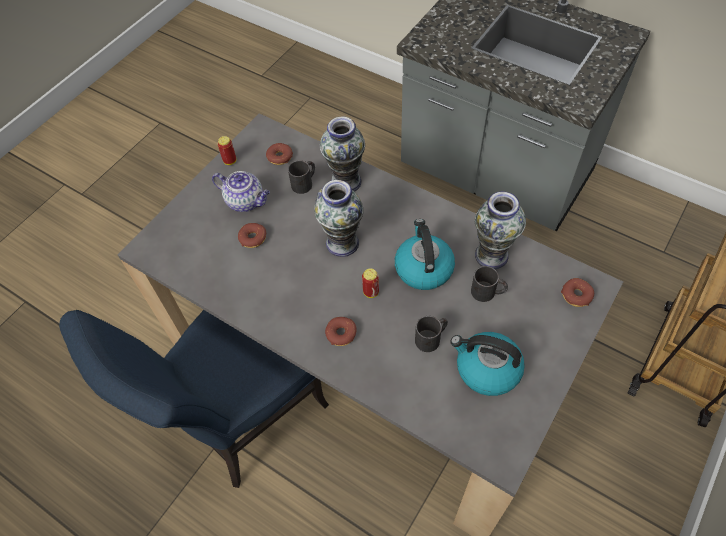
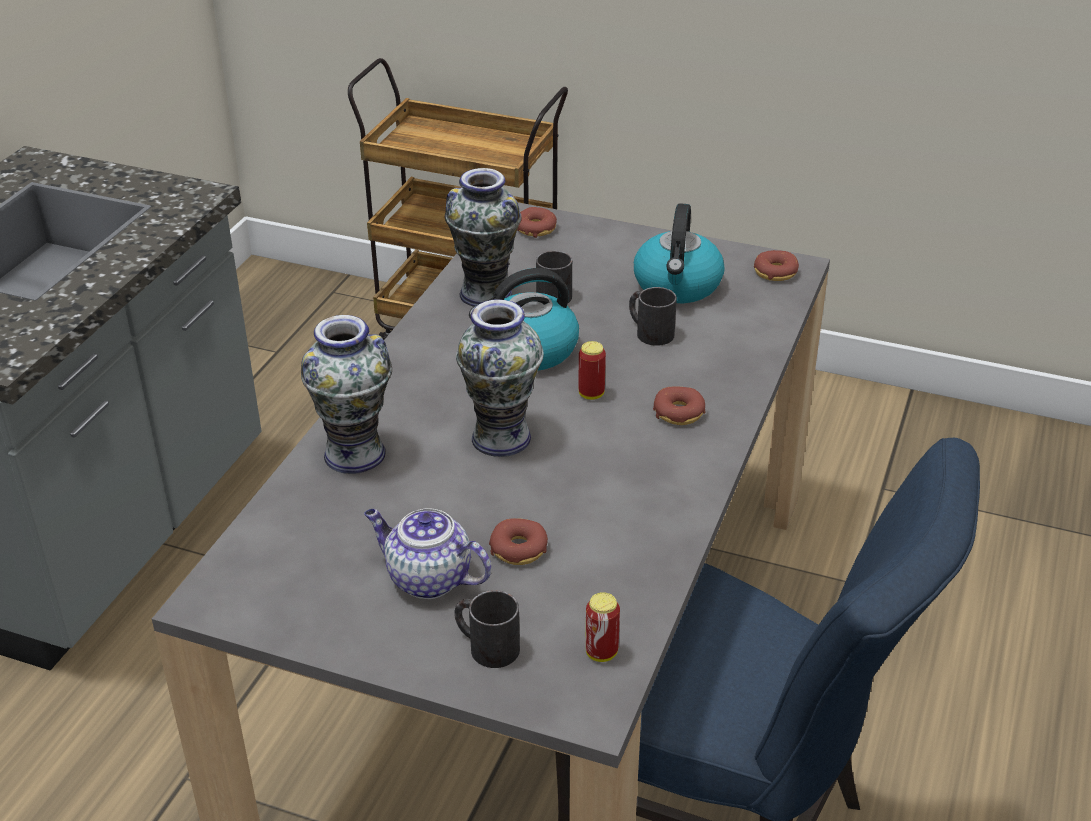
camera: 105 degrees left, 20 degrees down
teapot [212,171,270,212] -> teapot turned 75 degrees counterclockwise [364,508,491,599]
can [218,136,236,165] -> can moved to [586,592,620,662]
donut [266,143,293,165] -> donut moved to [754,250,799,281]
black mug [288,160,315,194] -> black mug moved to [454,590,520,668]

